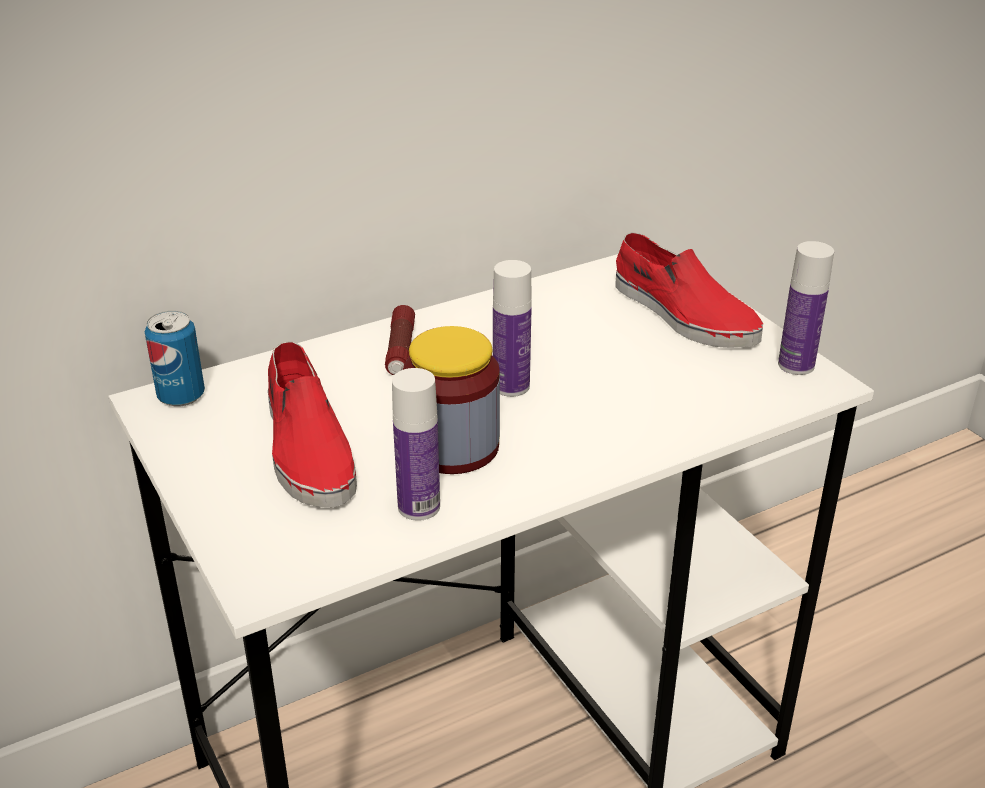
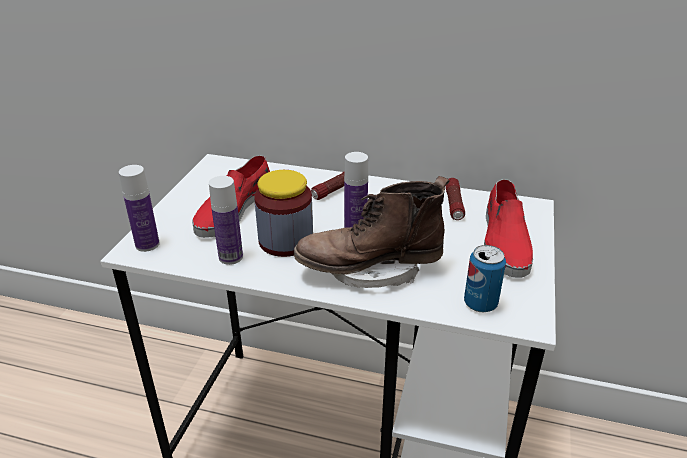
camera: 45 degrees right, 0 degrees up
can [145,311,205,407] -> can moved to [464,245,506,312]
bottle [778,241,834,375] -> bottle moved to [119,165,160,252]
none -> brown boot [294,176,450,288]
none -> flashlight [446,178,465,220]

